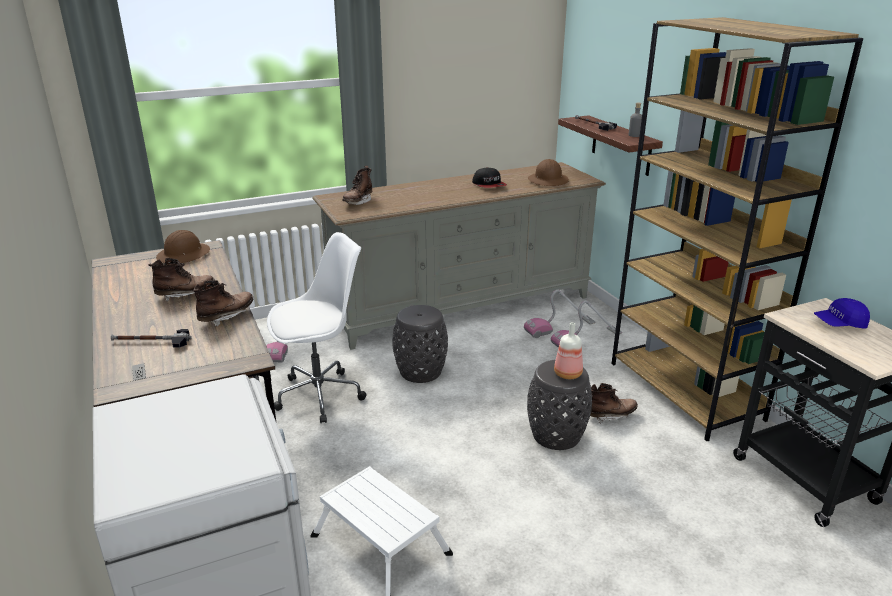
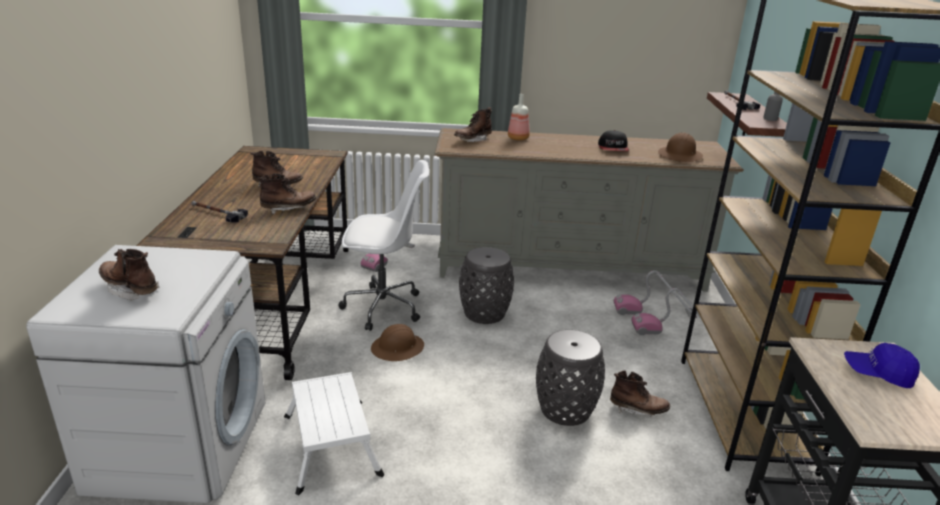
camera: 25 degrees right, 0 degrees up
brown hard hat [156,230,210,263] -> brown hard hat moved to [371,324,424,361]
bottle [554,322,583,379] -> bottle moved to [508,94,530,141]
none -> brown boot [99,249,160,301]

